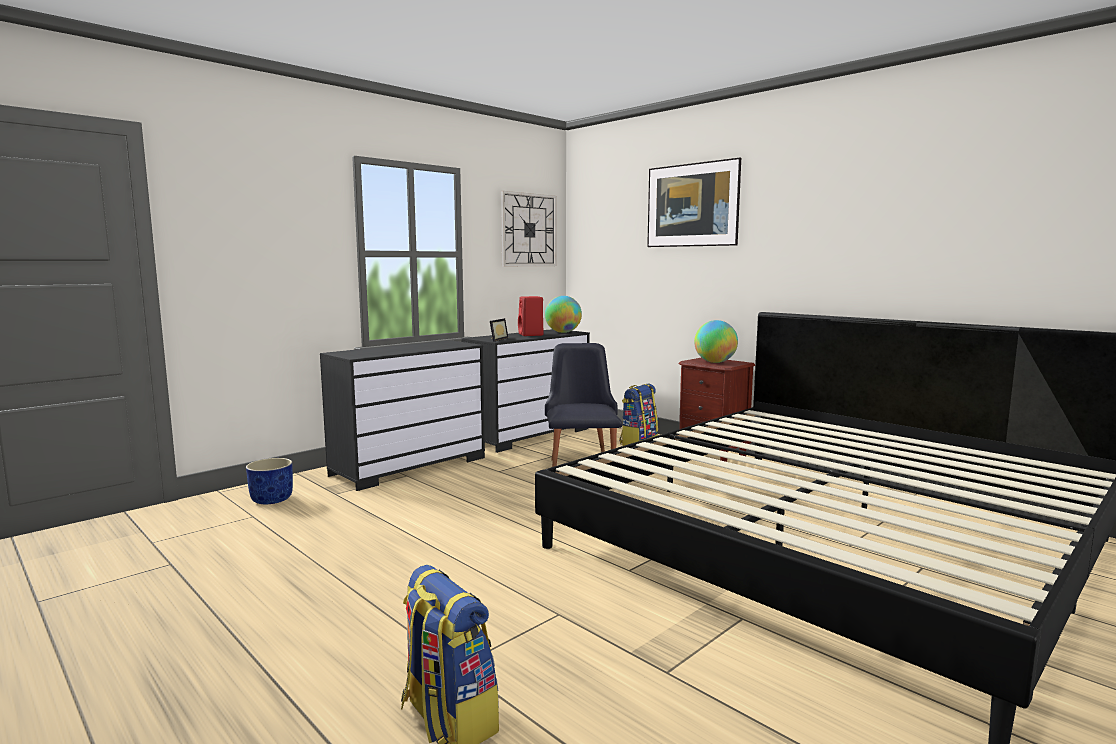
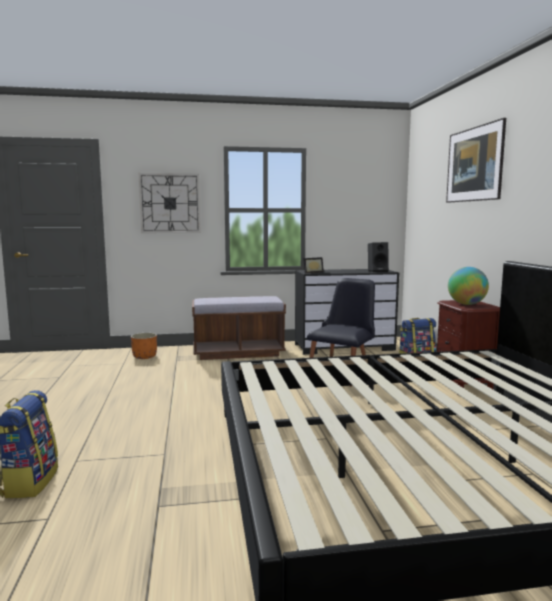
camera: 35 degrees right, 0 degrees up
blue planter [246,458,293,504] -> orange planter [131,333,157,359]
black dresser [320,340,485,491] -> brown bench [192,296,286,360]
wall clock [501,191,557,266] -> wall clock moved to [139,173,201,233]
red speaker [518,296,544,336] -> none
globe [545,296,582,333] -> black speaker [368,242,389,272]

